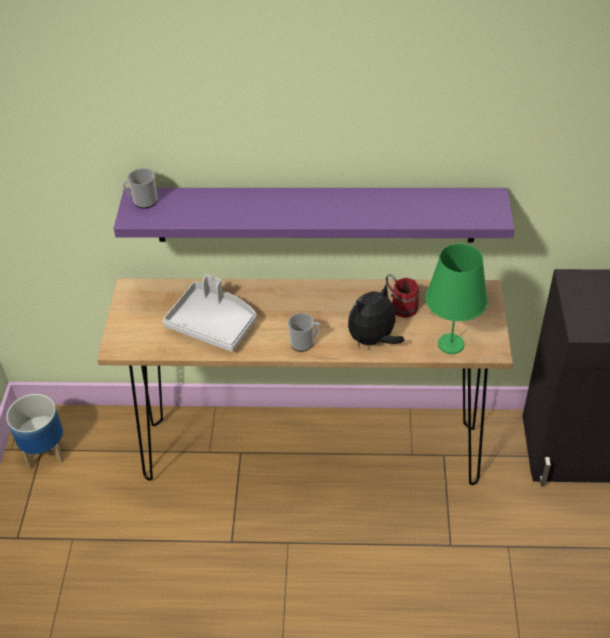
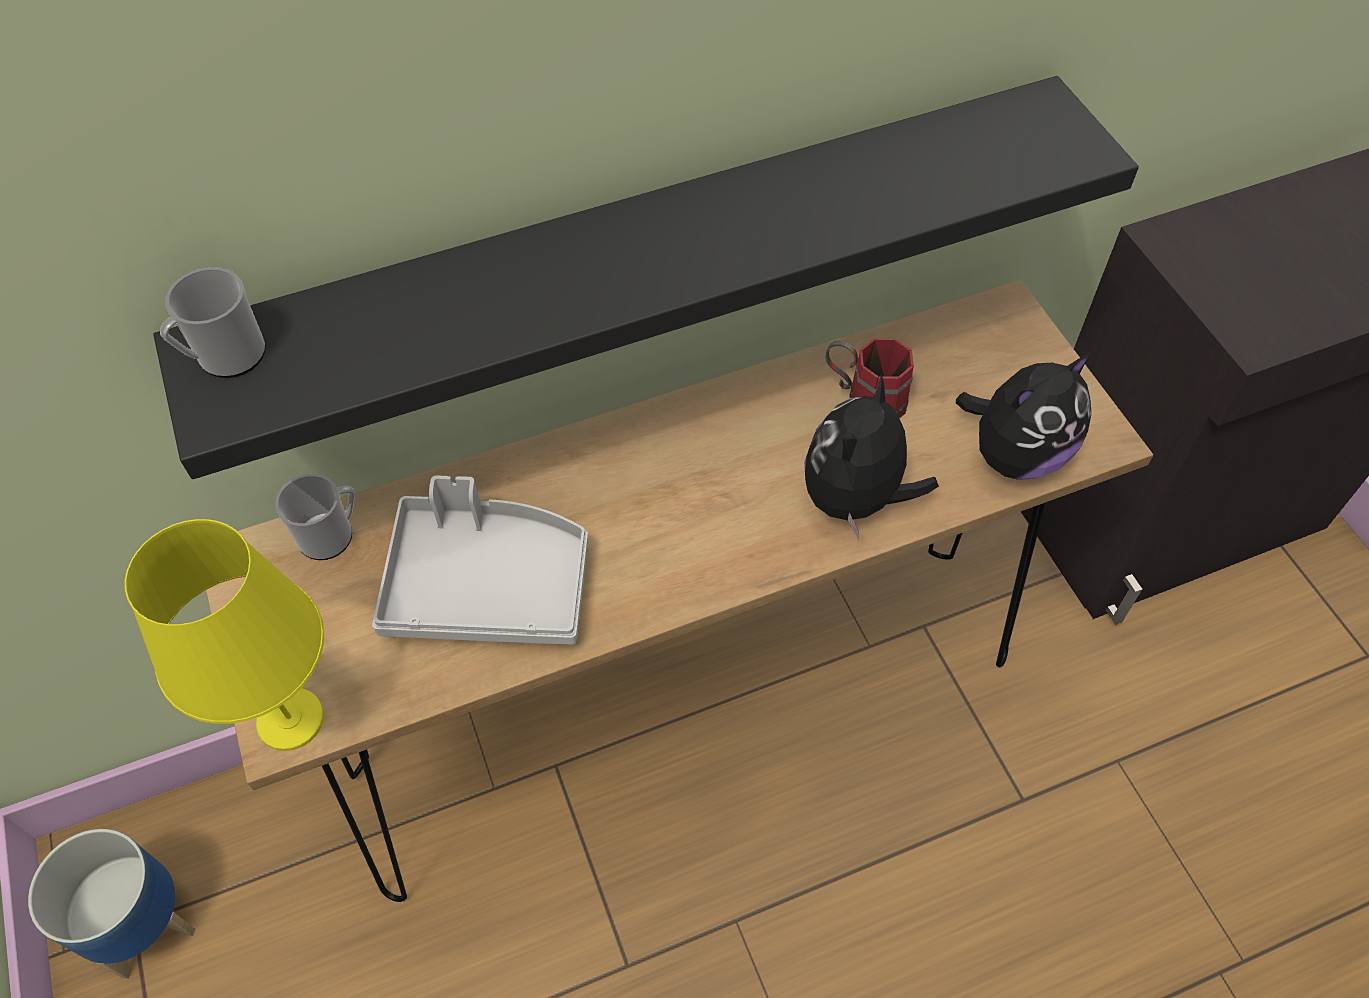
camera: 25 degrees left, 10 degrees up
purple shelf [113,188,514,243] -> black shelf [153,76,1139,479]
mug [288,313,320,352] -> mug moved to [275,474,355,560]
green table lamp [425,244,488,354] -> plush toy [956,352,1092,480]
none -> yellow table lamp [125,519,324,751]

